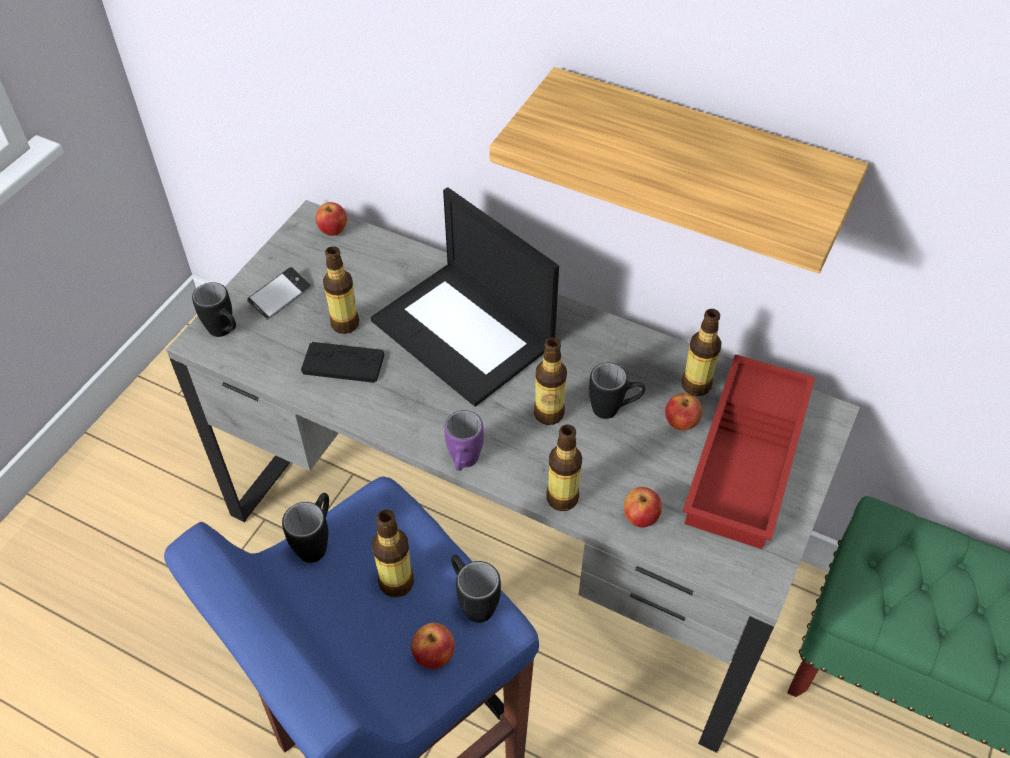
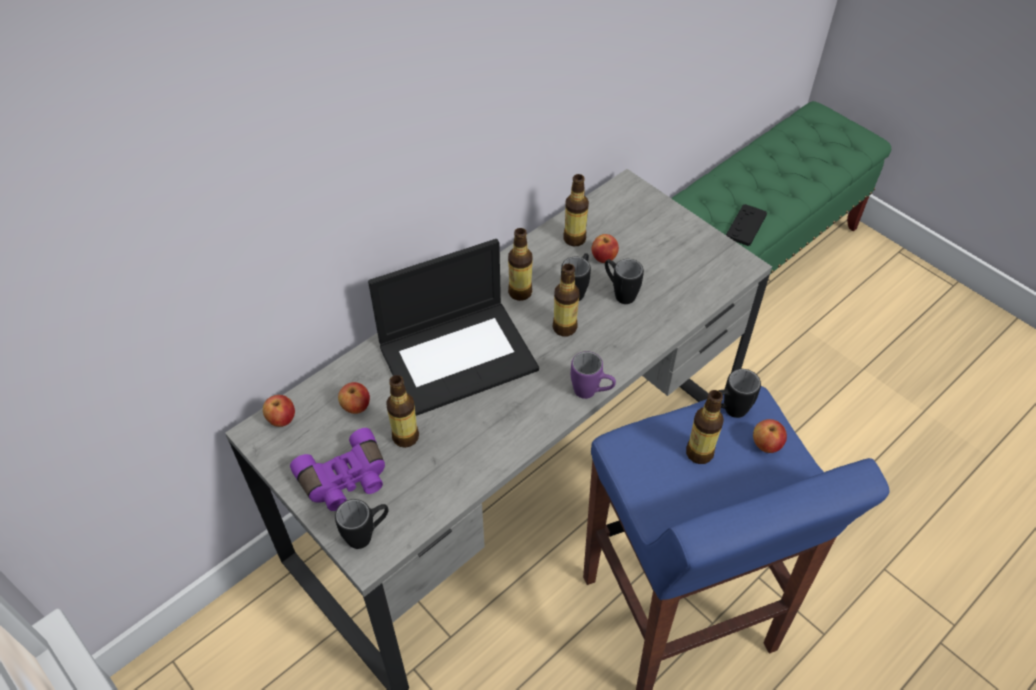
camera: 70 degrees left, 0 degrees up
phone [247,267,311,320] -> purple binoculars [290,428,385,511]
black mug [282,493,329,563] -> black mug moved to [605,259,644,304]
black game controller [301,342,384,383] -> black game controller moved to [726,204,767,246]
shelf [489,67,869,274] -> none
bottle [546,424,582,511] -> bottle moved to [508,228,533,301]
apple [624,487,662,528] -> apple moved to [338,382,370,414]
red tray [682,354,815,549] -> none

